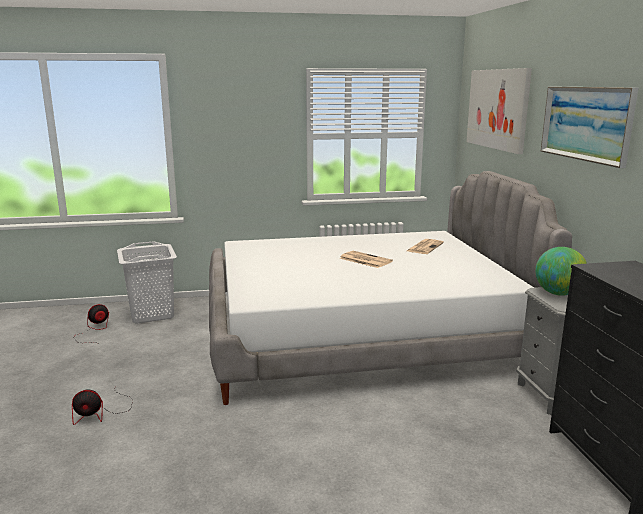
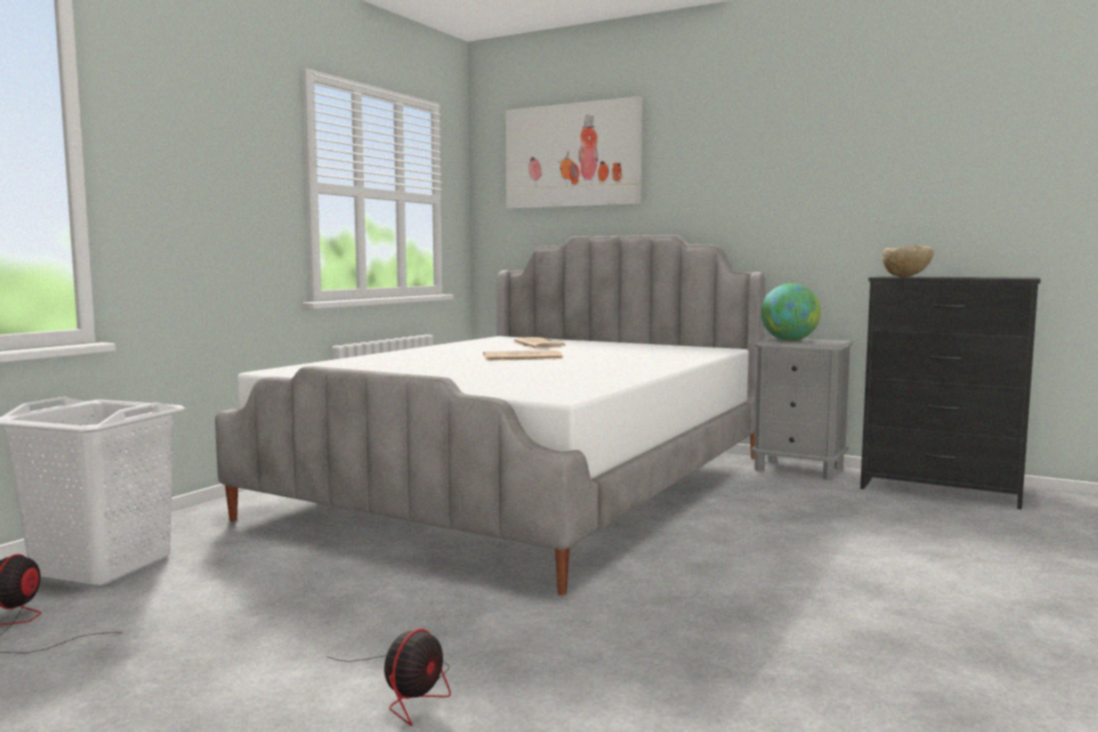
camera: 50 degrees left, 10 degrees down
picture [541,87,638,168] -> none
none -> beige bowl [882,245,934,277]

